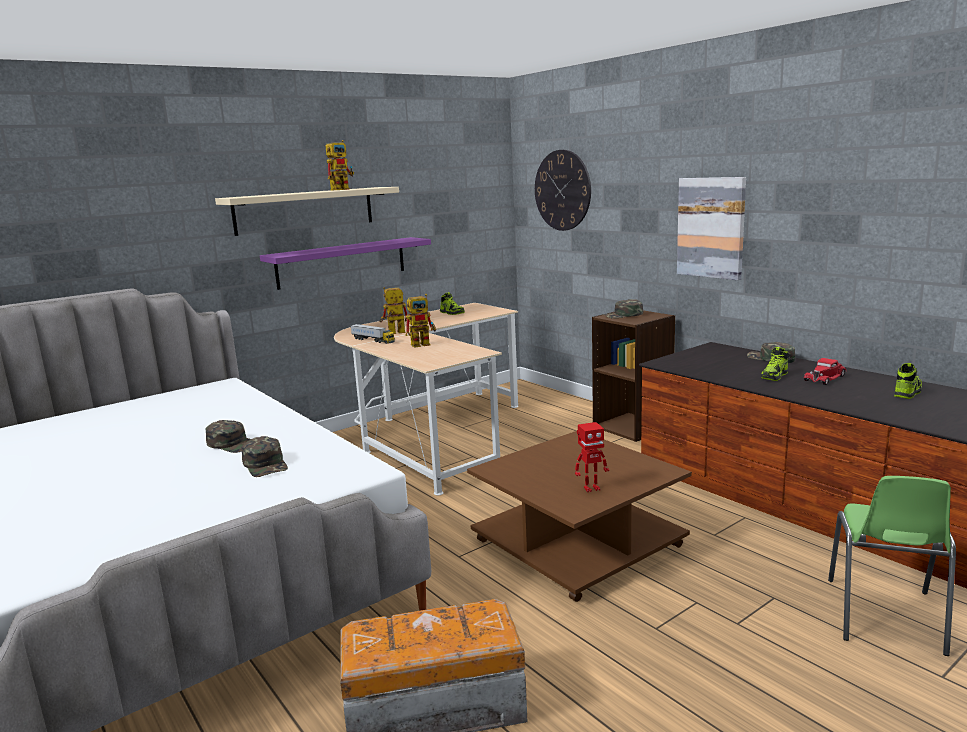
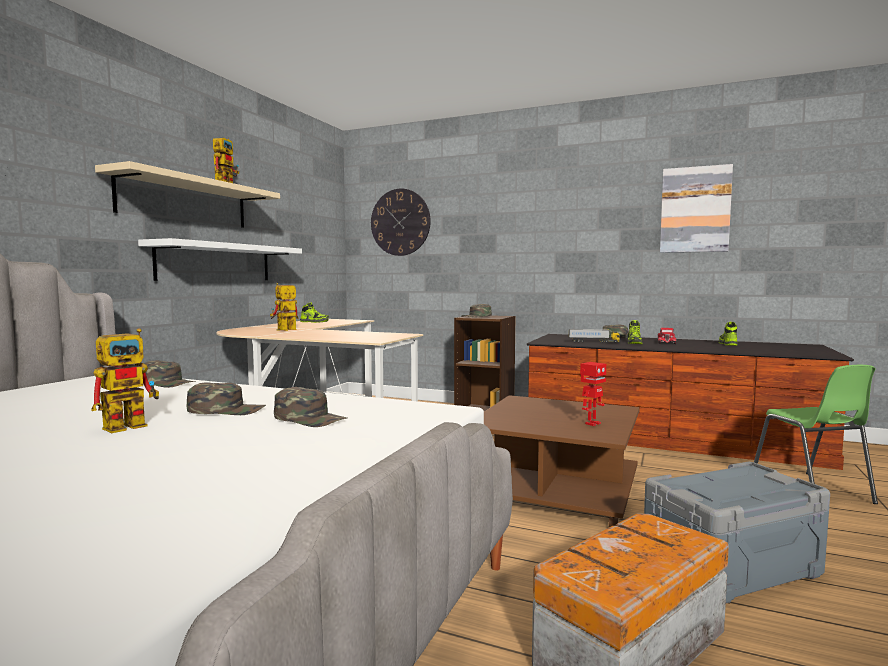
camera: 30 degrees left, 10 degrees down
purple shelf [260,237,431,290] -> white shelf [138,238,302,281]
toy truck [351,324,395,344] -> toy truck moved to [569,329,620,343]
toy robot [405,294,436,348] -> toy robot moved to [91,328,159,433]
picture [677,177,746,280] -> picture moved to [660,164,733,253]
none -> green cap [144,360,195,388]
none -> grey storage box [644,462,830,603]

